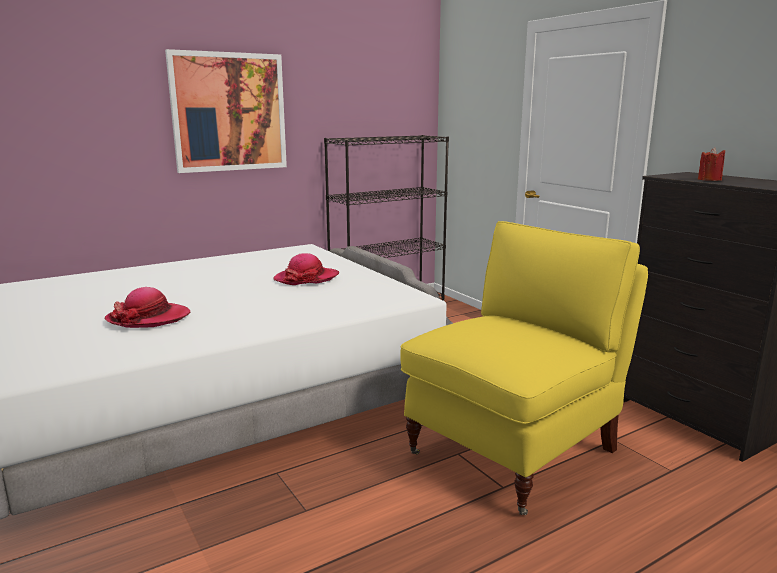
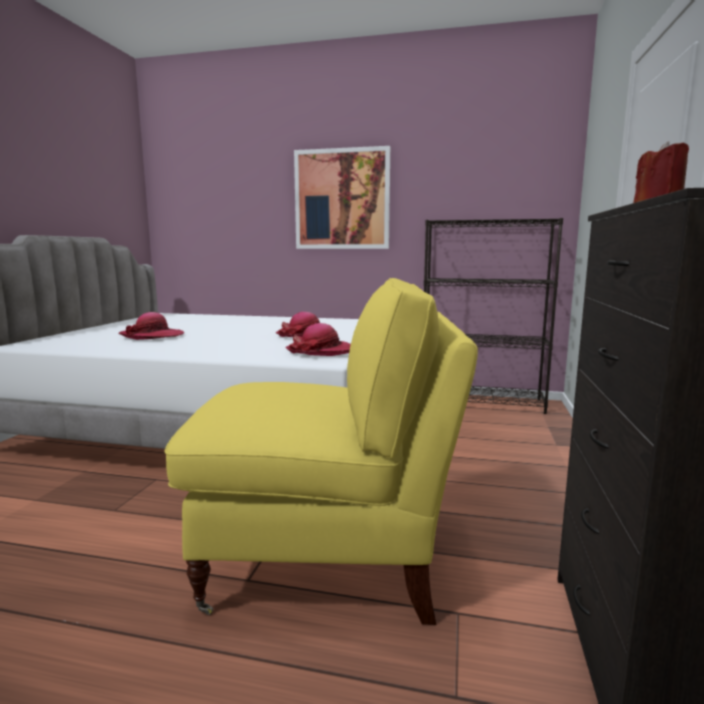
camera: 45 degrees right, 5 degrees down
none -> hat [286,323,351,356]

